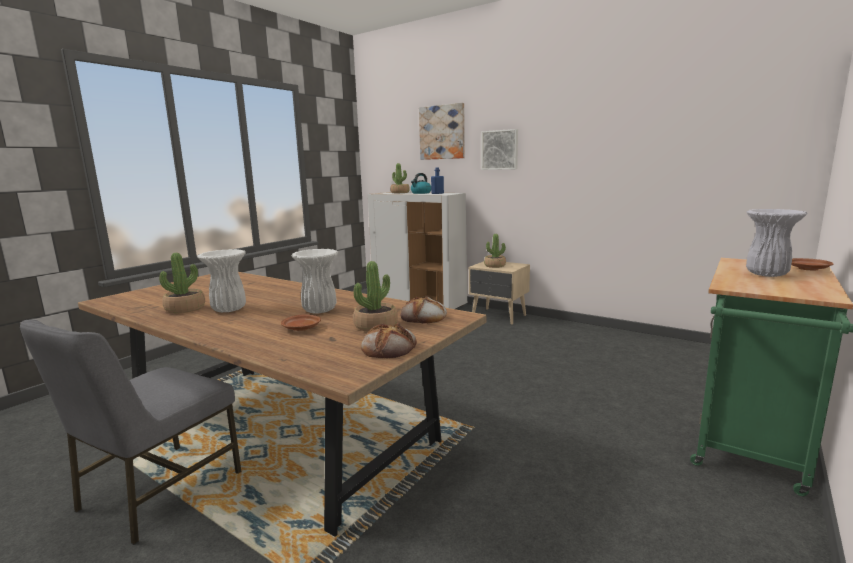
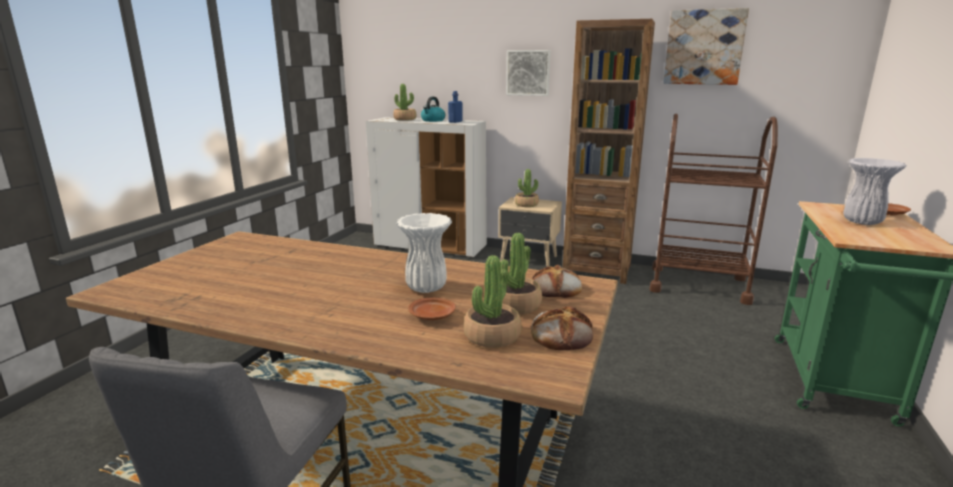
camera: 15 degrees left, 5 degrees up
potted plant [159,253,205,313] -> potted plant moved to [464,255,522,348]
white vase [197,249,246,312] -> none
picture [419,103,465,160] -> picture moved to [663,8,749,85]
none -> brown bookcase [563,19,655,284]
none -> brown cart [649,114,778,305]

